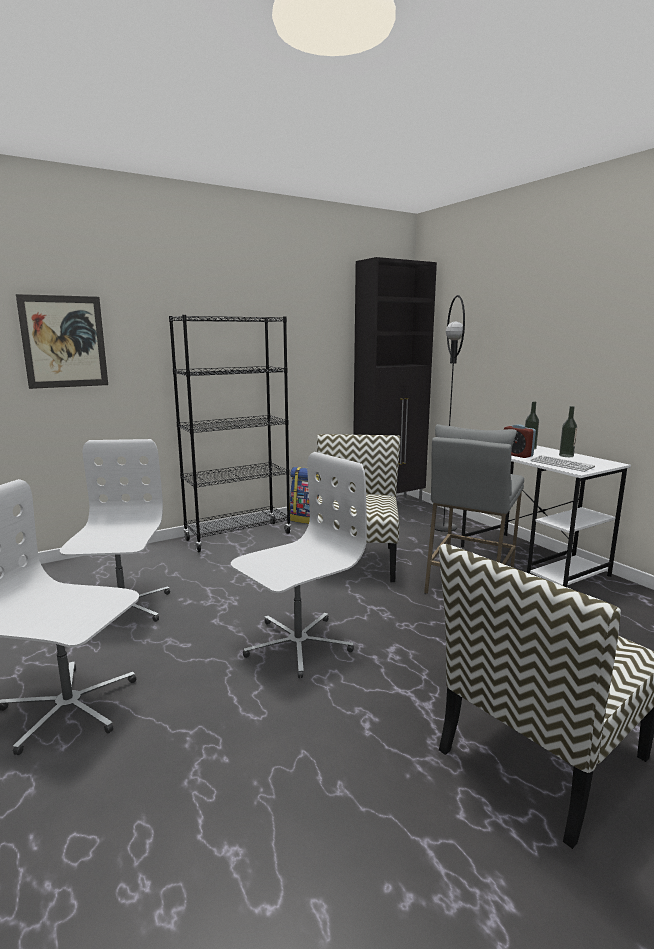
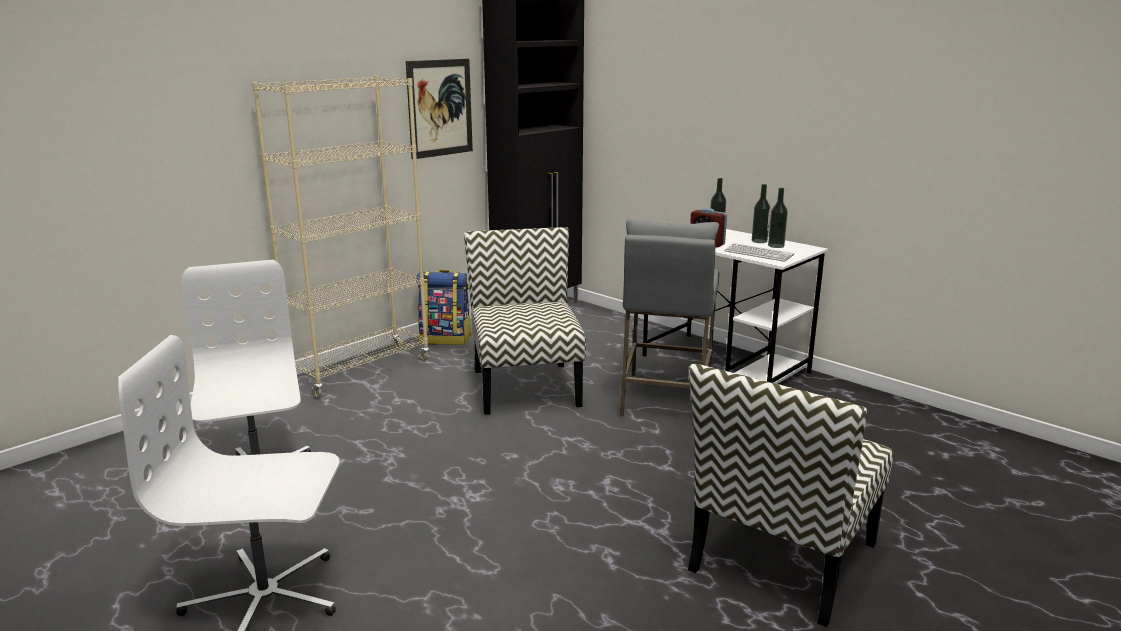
camera: 15 degrees left, 5 degrees up
picture [16,294,108,389] -> picture moved to [406,59,473,159]
black bookcase [169,315,291,552] -> beige bookcase [252,76,429,398]
white office chair [231,452,367,678] -> none
black floor lamp [430,295,465,532] -> none
none -> bottle [768,188,788,248]

